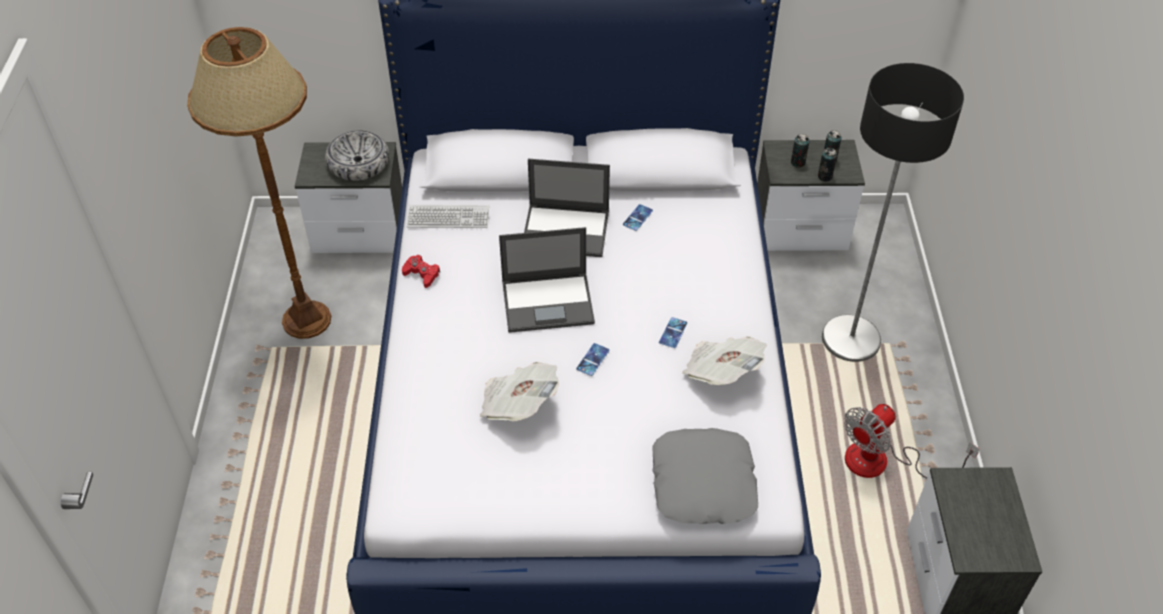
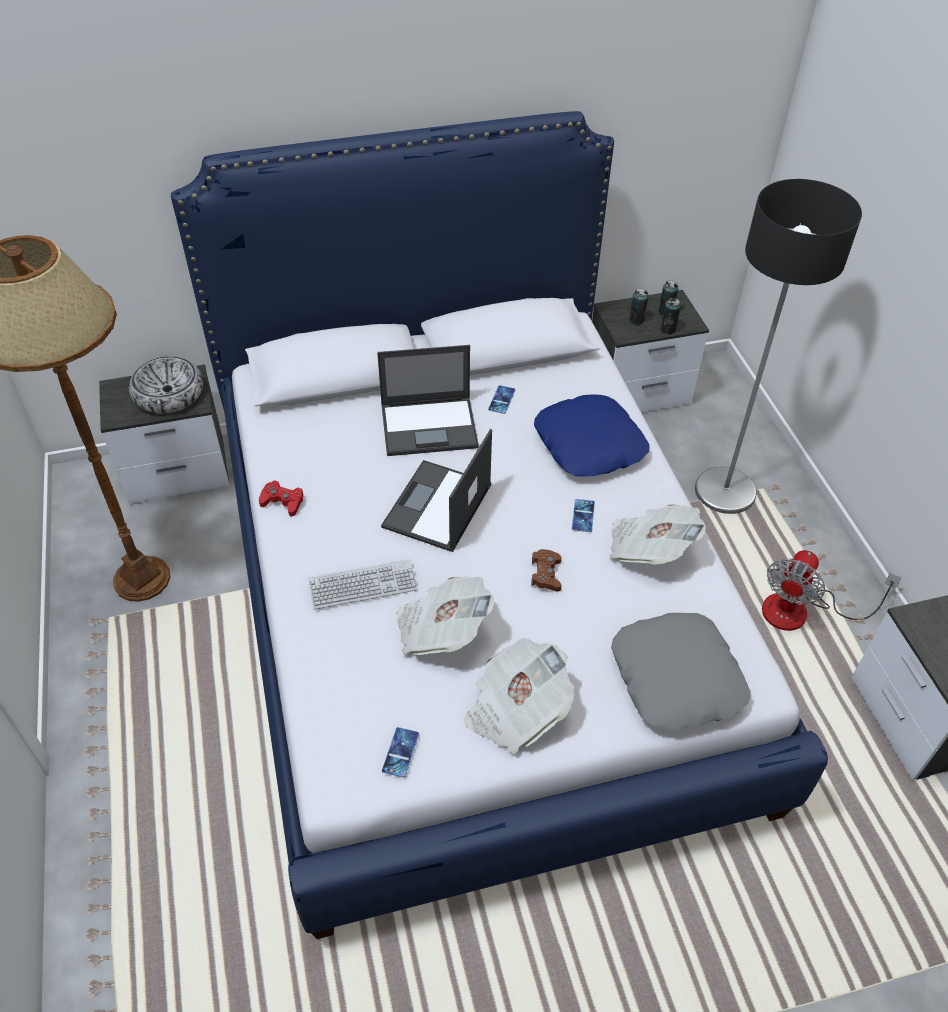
camera: 15 degrees left, 0 degrees up
keyboard [407,205,489,228] -> keyboard moved to [308,559,418,610]
laptop [499,227,595,333] -> laptop turned 135 degrees clockwise [381,429,492,552]
phone [576,343,609,376] -> phone moved to [382,727,419,778]
none -> newspaper [464,638,574,754]
none -> brown game controller [531,549,561,592]
none -> blue pillow [534,394,650,477]

